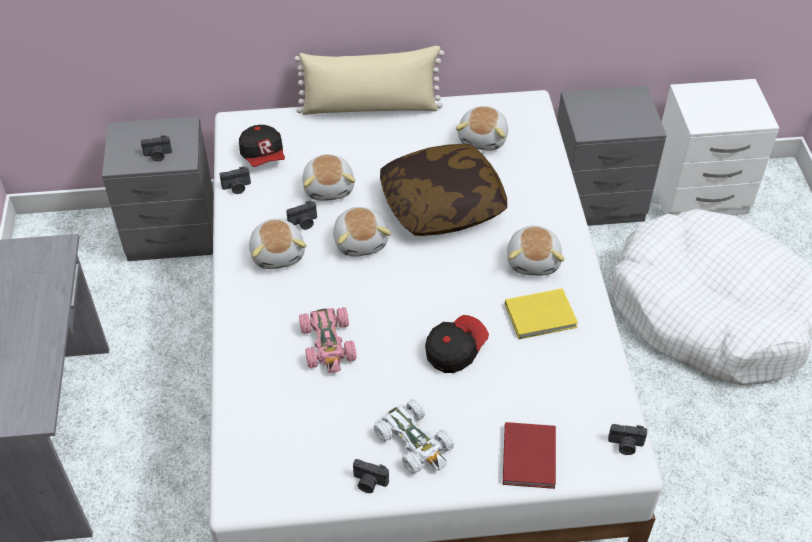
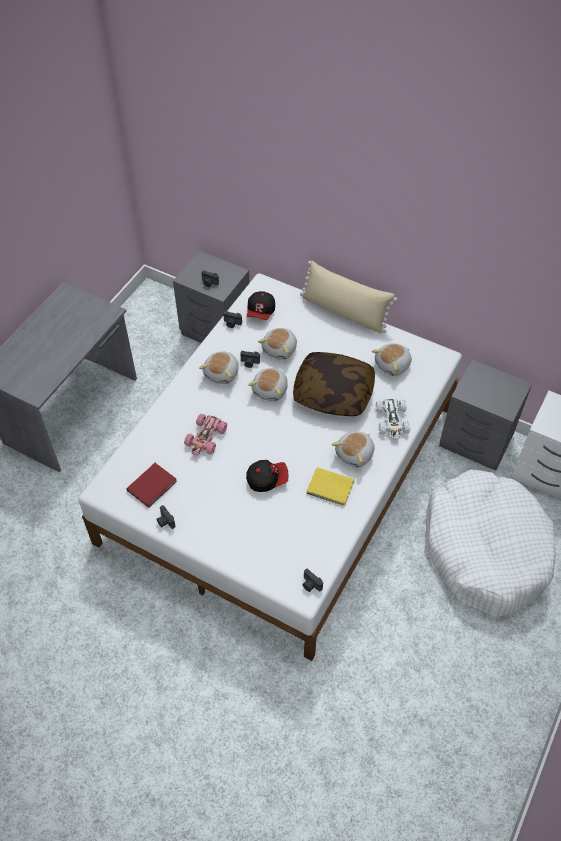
camera: 35 degrees right, 5 degrees up
white toy car [374,399,455,474] -> white toy car moved to [376,399,410,439]
red book [503,422,556,489] -> red book moved to [127,463,177,508]

